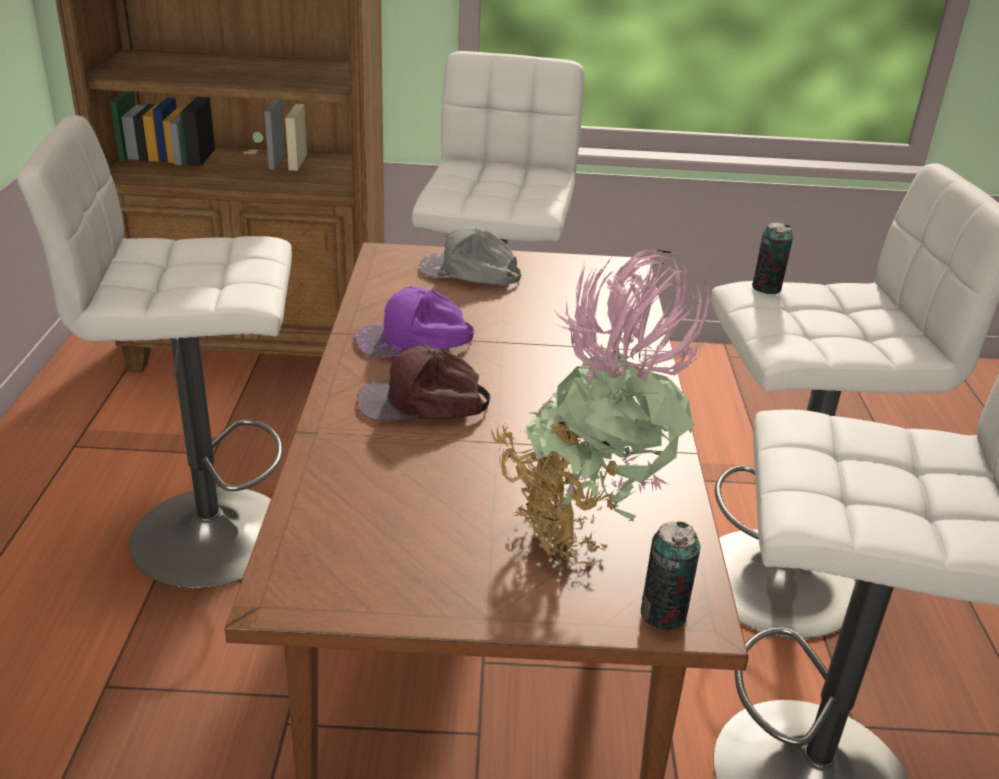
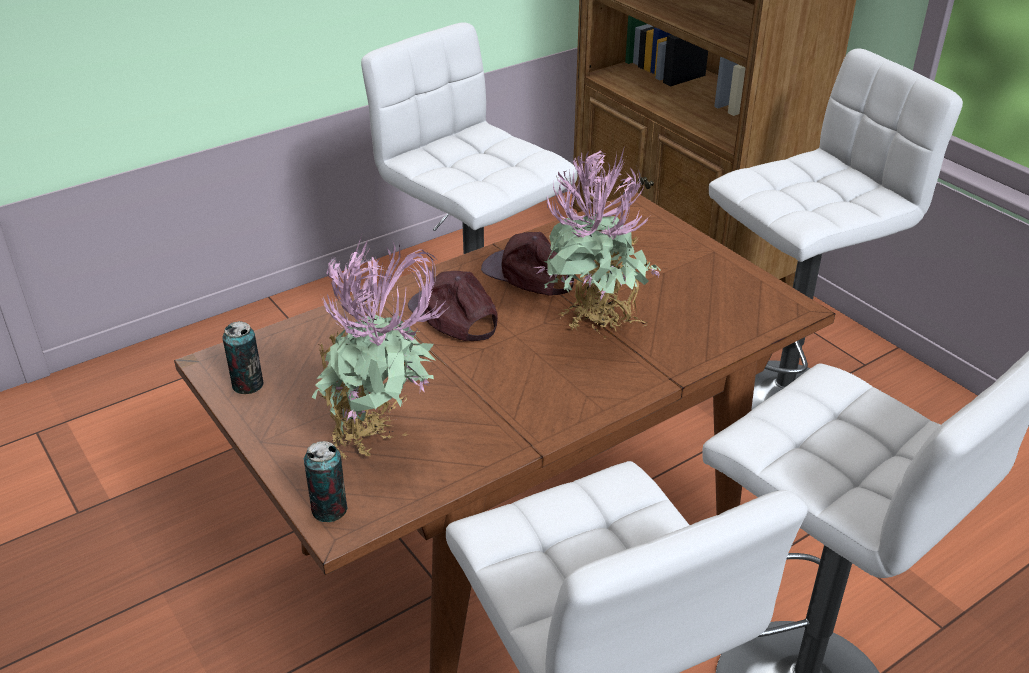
camera: 55 degrees right, 5 degrees up
purple cap [355,286,474,357] -> brown cap [481,232,574,296]
grey cap [418,226,521,285] -> none
can [752,222,793,294] -> can moved to [223,321,264,394]
none -> potted plant [535,149,661,339]

